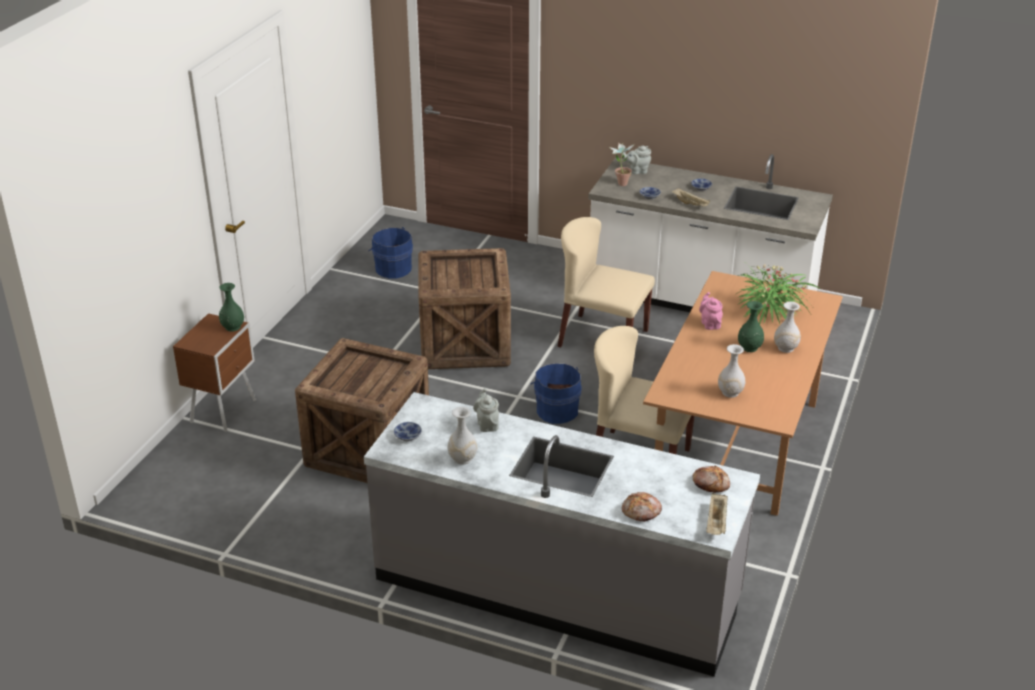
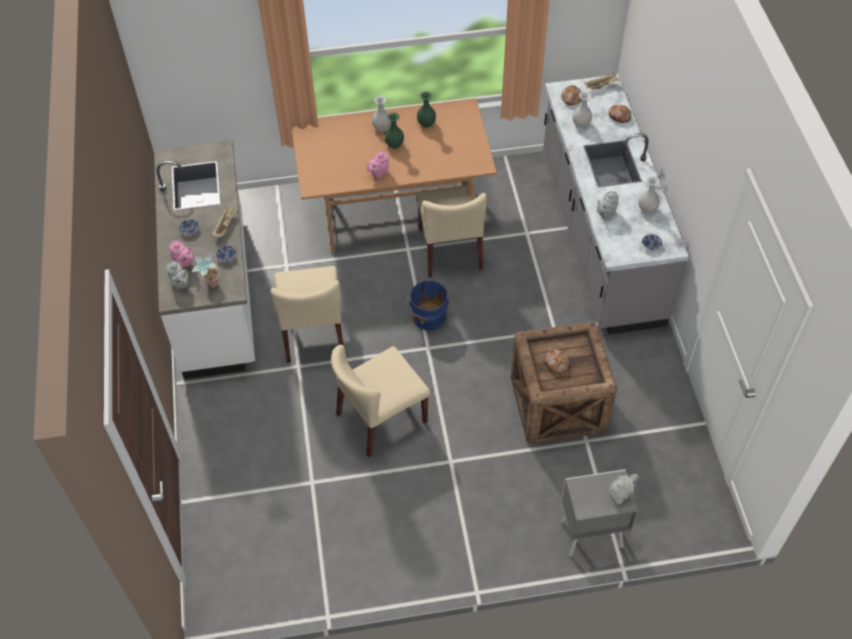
camera: 120 degrees left, 20 degrees up
brown nightstand [173,313,256,432] -> grey nightstand [560,469,638,556]
green vase [219,283,244,332] -> green vase moved to [417,92,436,128]
blue bucket [368,227,413,279] -> none
crate [418,248,511,369] -> beige chair [331,345,430,457]
white vase [718,344,745,398] -> white vase moved to [572,92,592,128]
potted plant [736,260,821,324] -> none
none -> pink teapot [169,241,194,268]
none -> bread [544,349,569,374]
none -> grey teapot [609,474,638,504]

